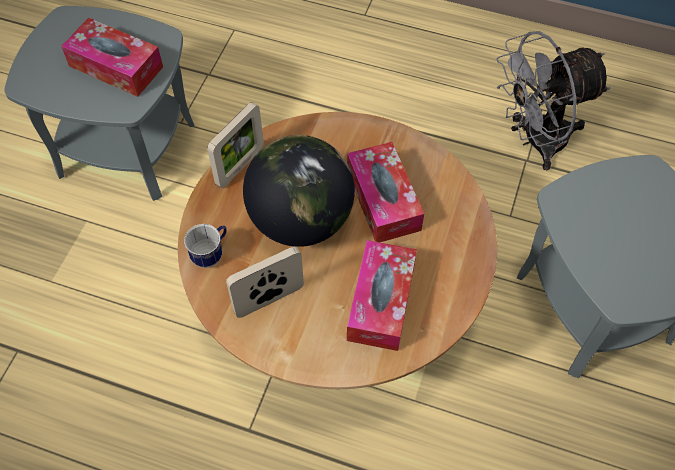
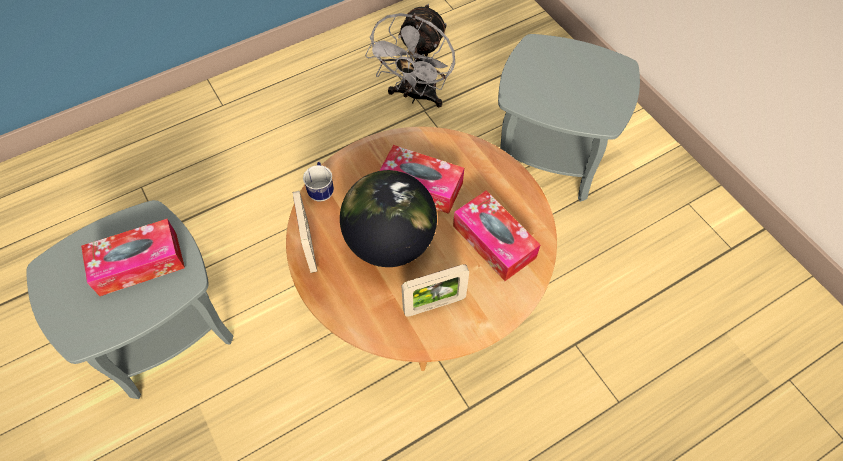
camera: 50 degrees left, 0 degrees up
mug [184,224,227,268] -> mug moved to [303,162,334,201]
picture frame [226,246,304,318] -> picture frame turned 120 degrees counterclockwise [402,264,469,317]

